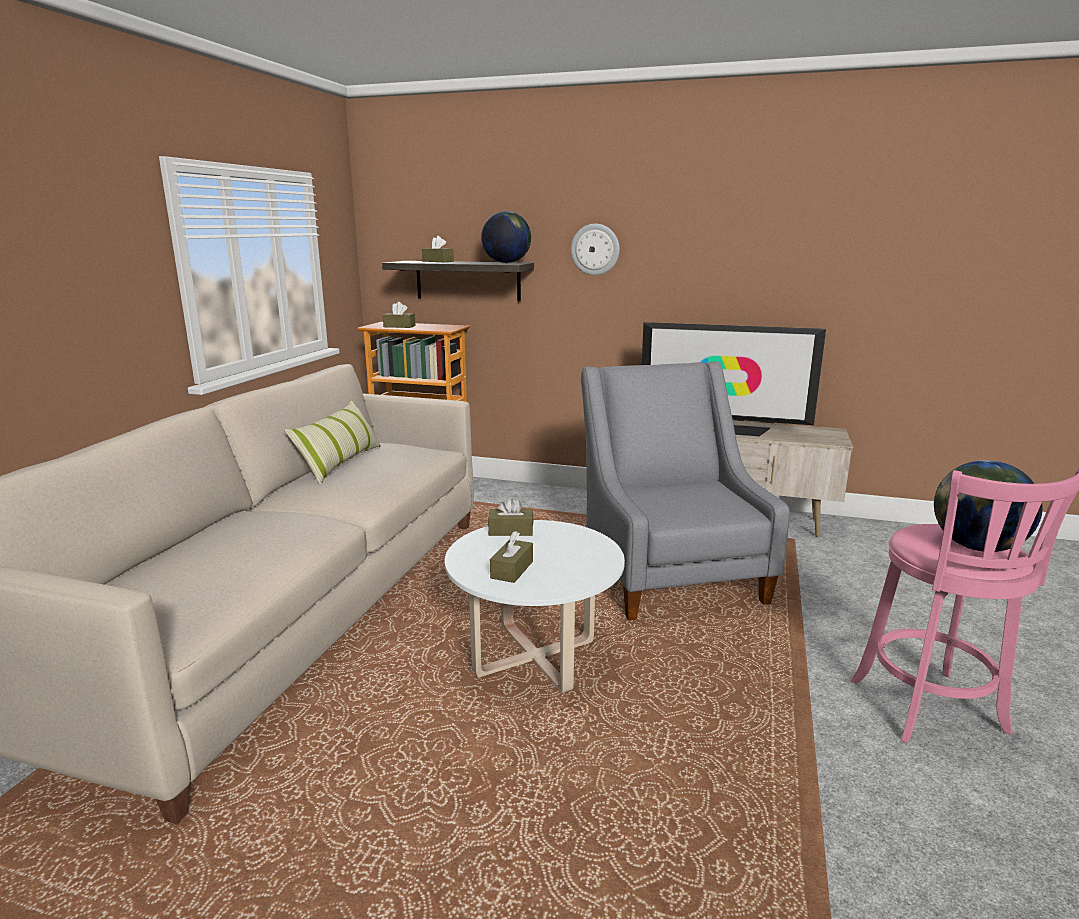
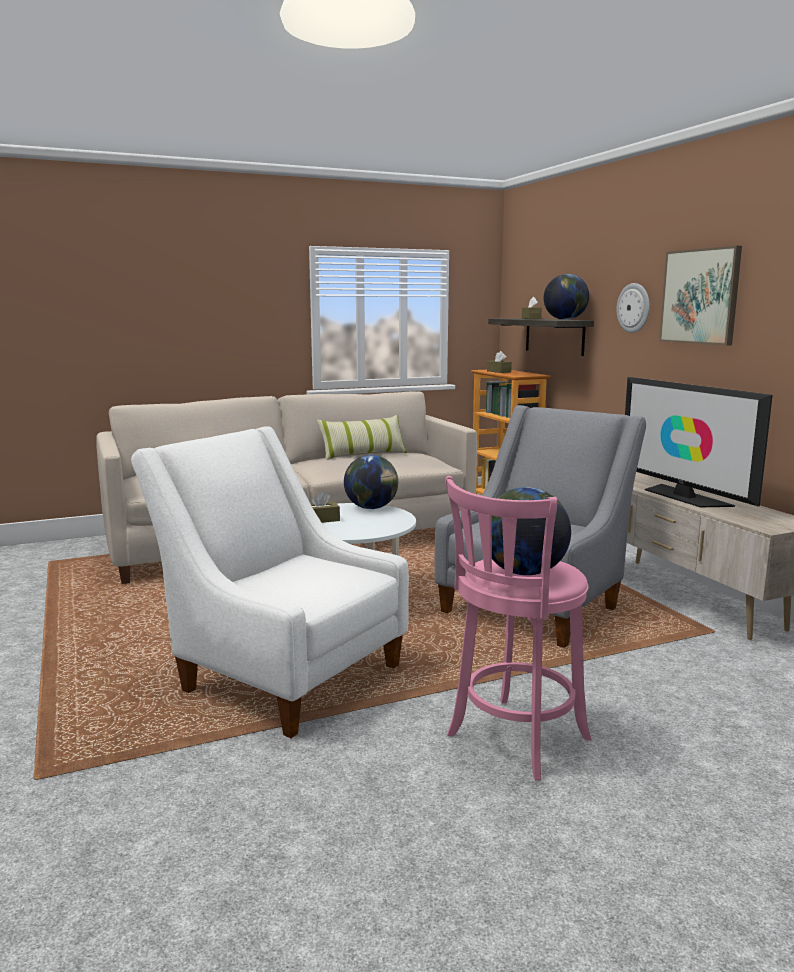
camera: 50 degrees right, 5 degrees down
brown tissue box [488,497,533,536] -> globe [344,455,398,509]
none -> white armchair [131,426,409,738]
none -> picture [659,246,742,345]

